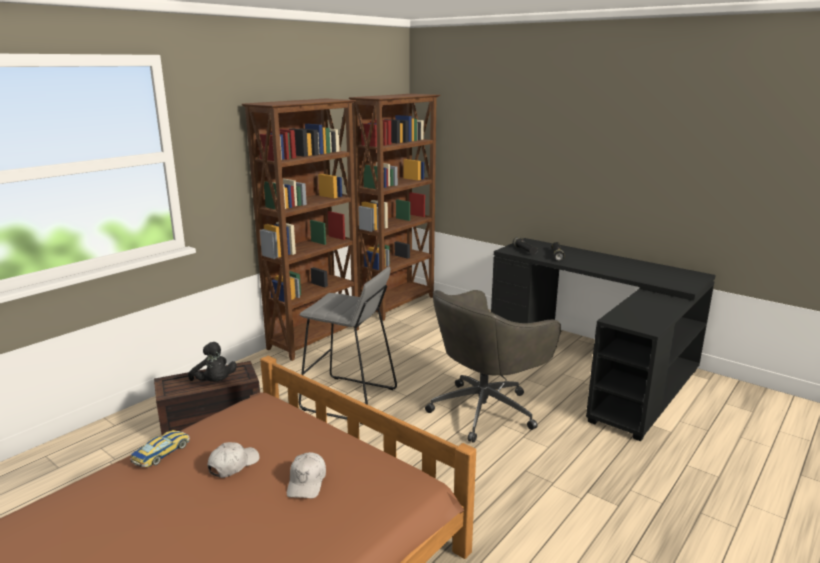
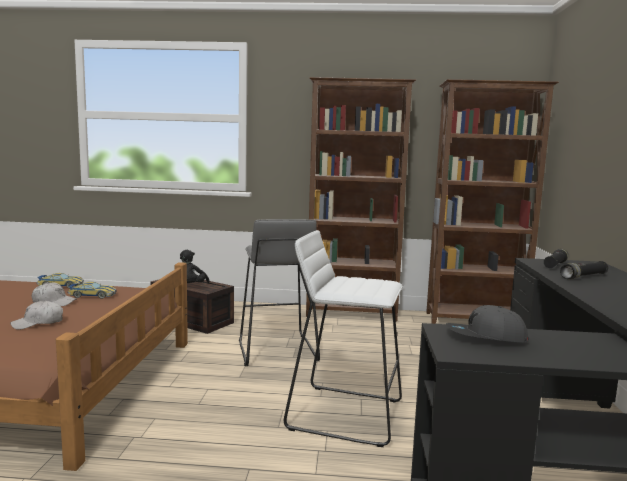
camera: 55 degrees right, 10 degrees down
grey office chair [425,290,561,443] -> white stool [284,230,403,447]
none -> toy car [67,282,116,299]
none -> grey cap [446,305,529,342]

